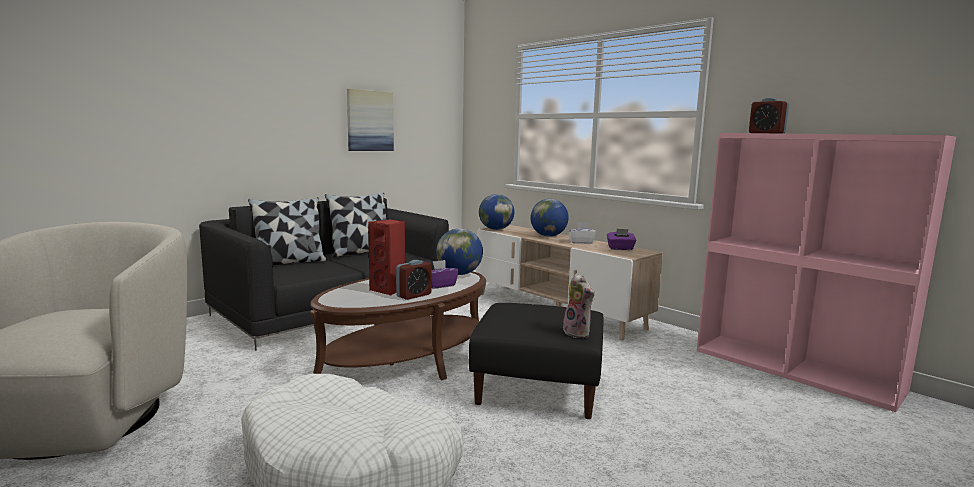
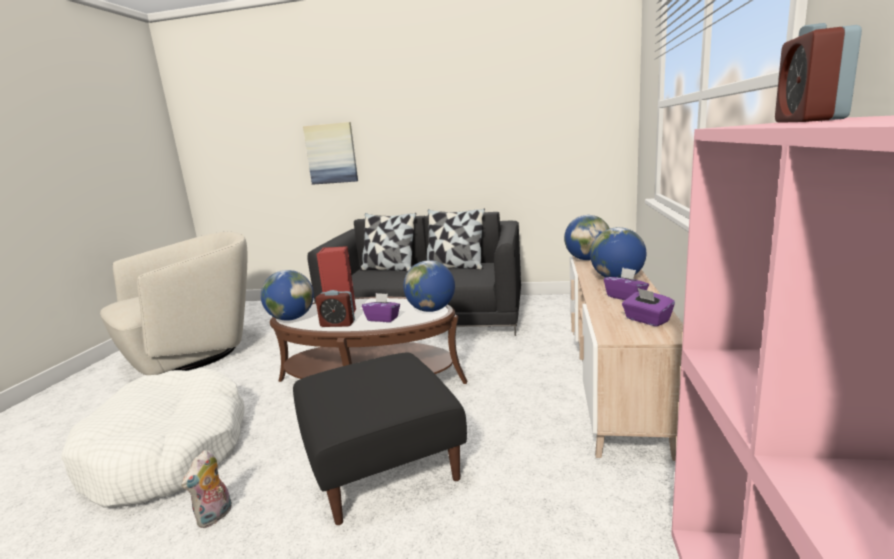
camera: 55 degrees right, 5 degrees up
picture [347,89,394,151] -> picture moved to [303,122,358,185]
plush toy [563,273,595,338] -> plush toy moved to [181,450,232,528]
white tissue box [568,223,596,244] -> purple tissue box [604,267,649,300]
none -> globe [261,270,314,321]

